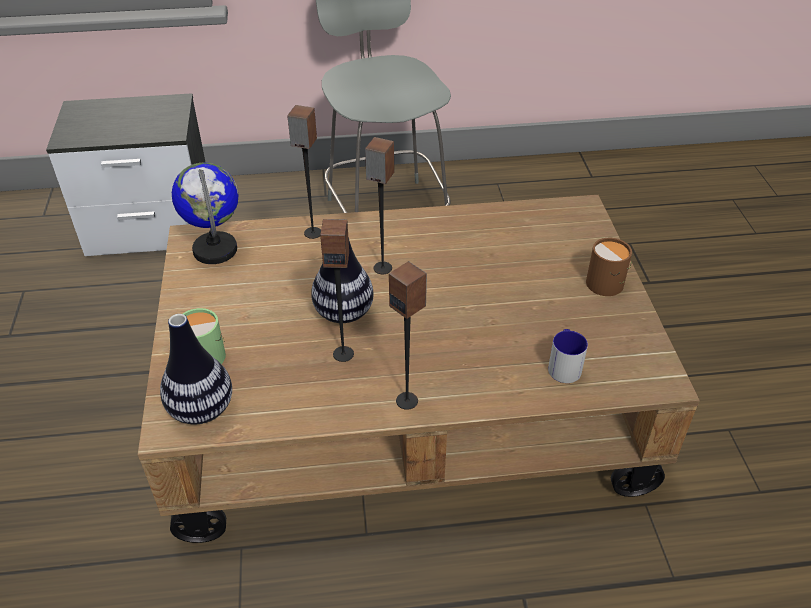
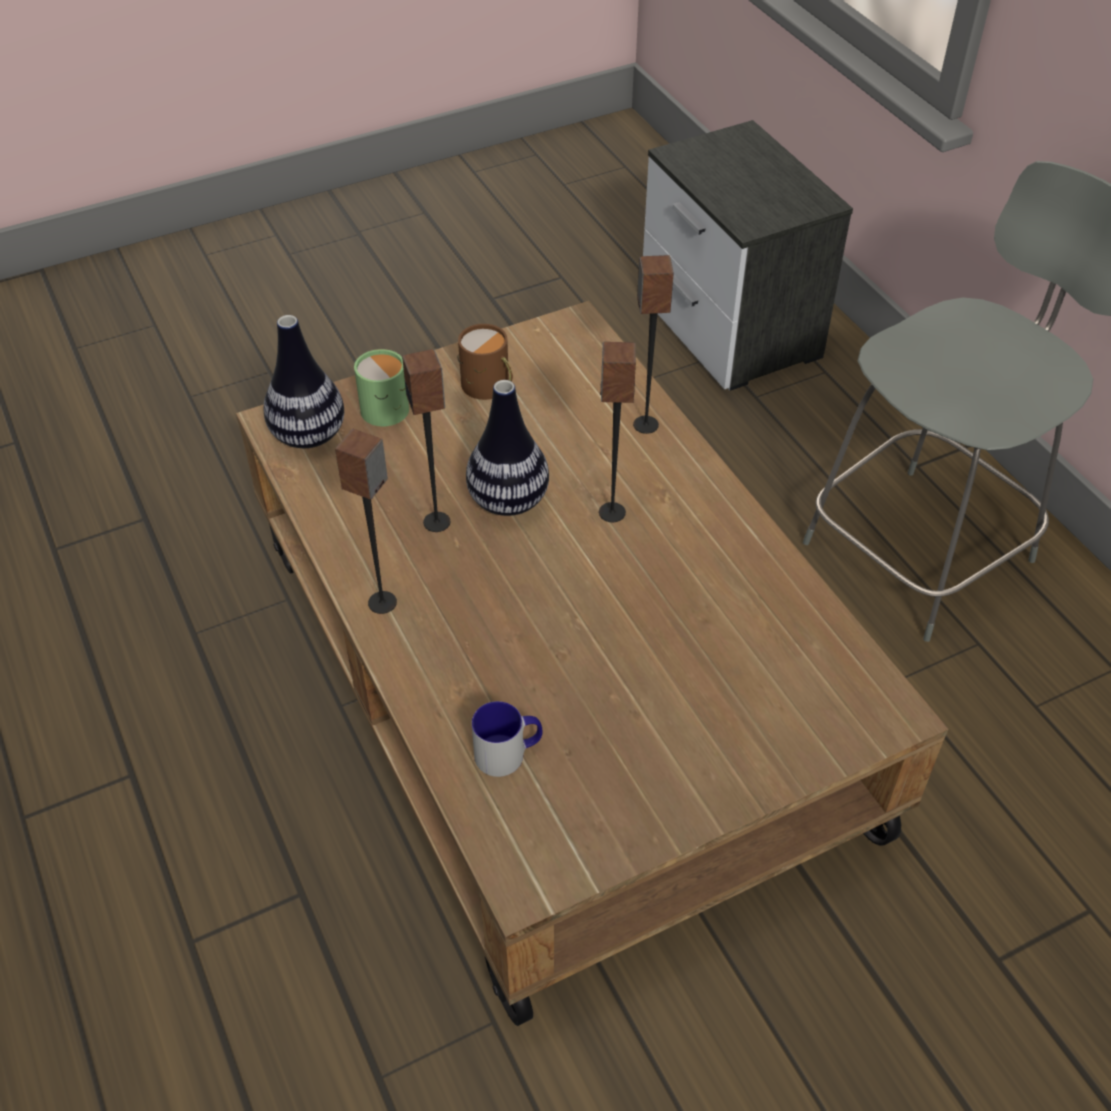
camera: 70 degrees right, 5 degrees up
globe [172,162,239,264] -> none
brown mug [586,238,632,296] -> brown mug moved to [458,324,513,400]

